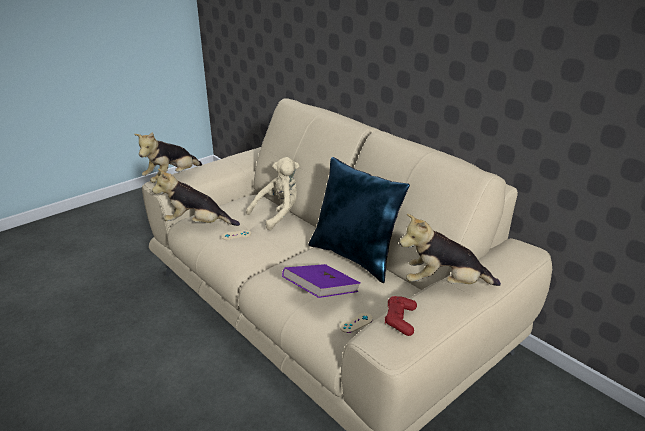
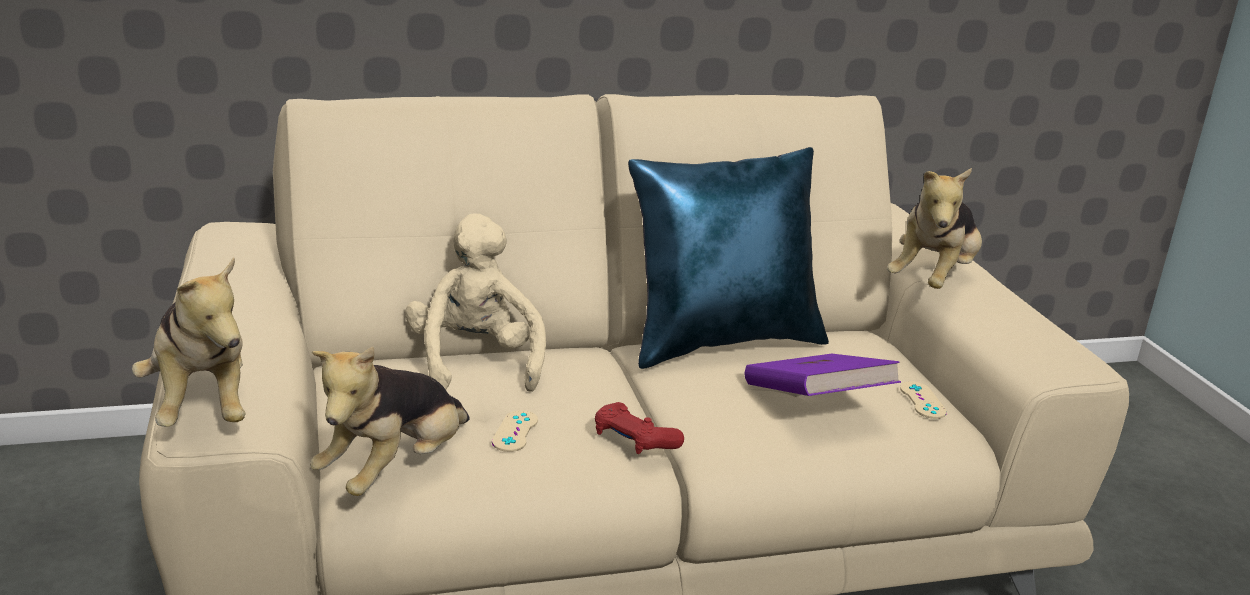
camera: 65 degrees left, 5 degrees down
red game controller [385,296,417,336] -> red game controller moved to [595,402,684,454]

